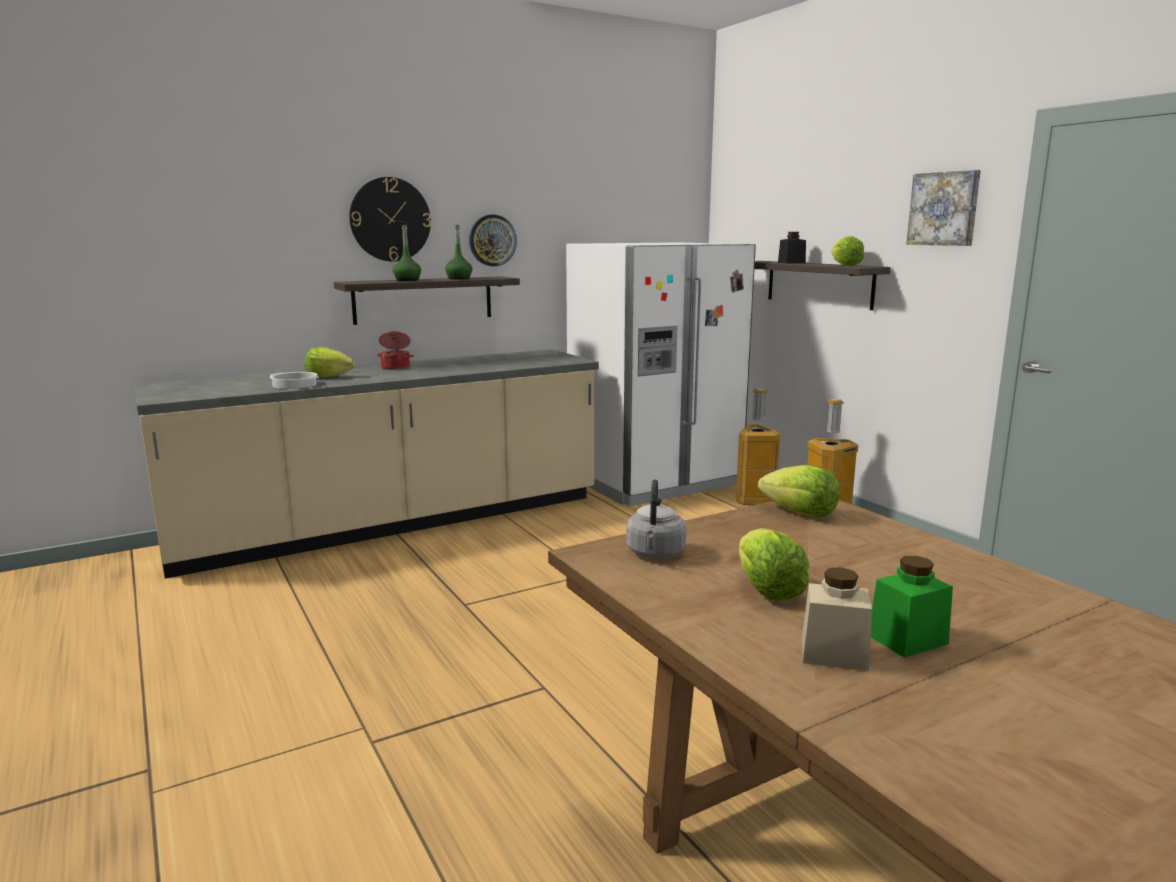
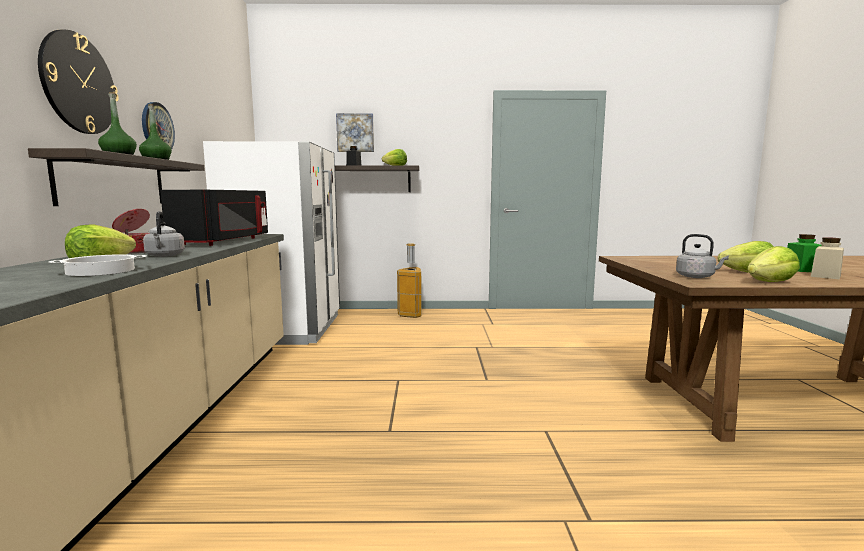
camera: 60 degrees left, 5 degrees down
trash can [736,388,780,505] -> none
lettuce [758,465,839,517] -> lettuce moved to [747,246,800,282]
picture [906,170,981,246] -> picture moved to [336,113,374,152]
none -> grey kettle [143,211,185,257]
none -> black microwave [160,190,268,246]

